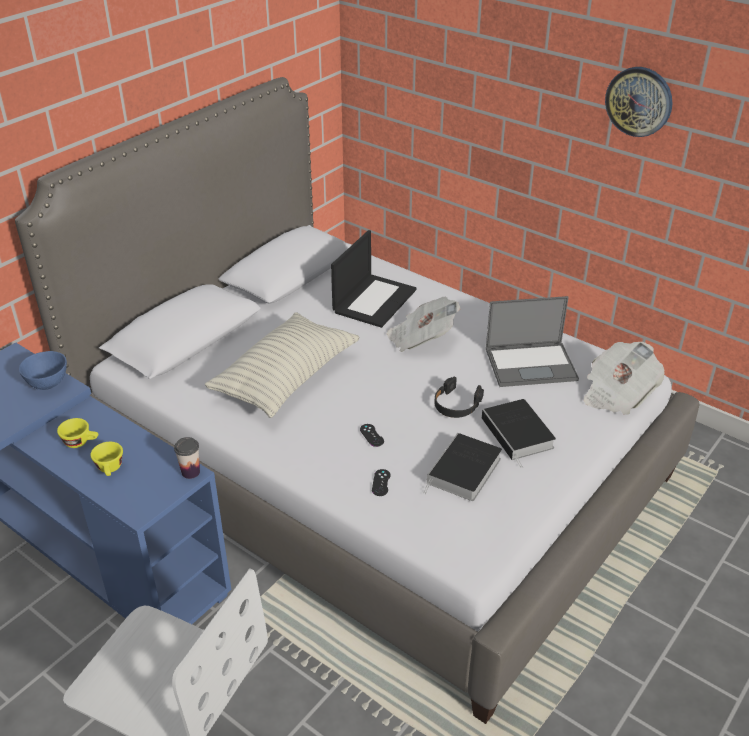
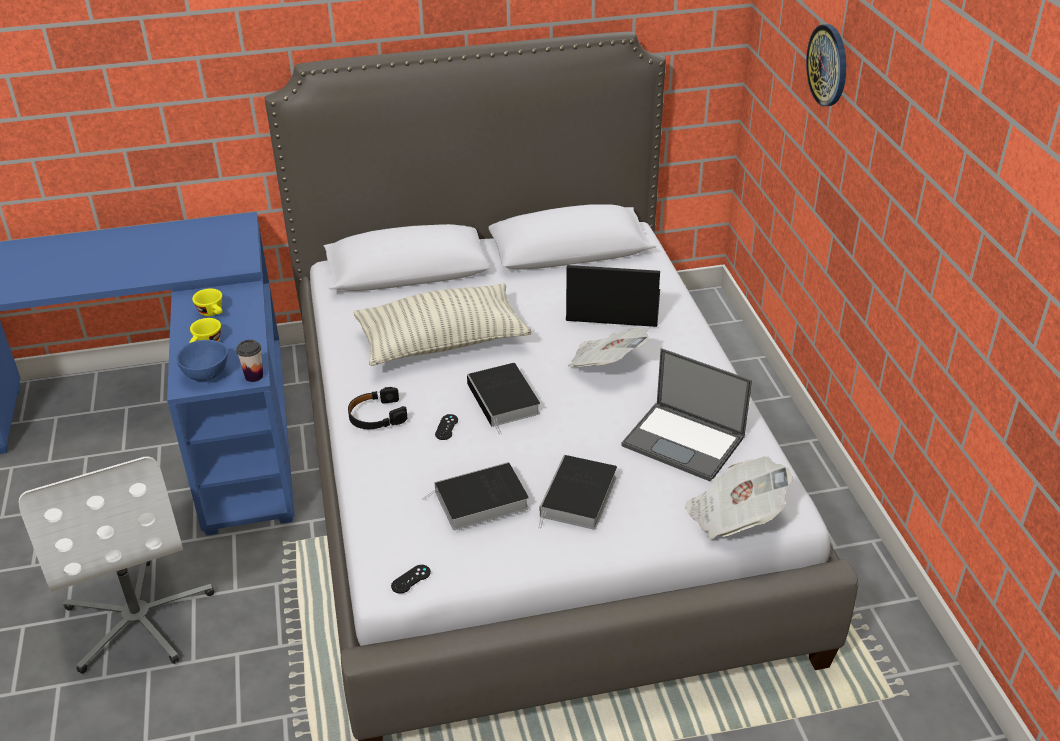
camera: 40 degrees right, 0 degrees up
blue bowl [19,351,67,390] -> blue bowl moved to [176,340,228,381]
laptop [331,230,417,328] -> laptop turned 150 degrees counterclockwise [566,265,660,327]
black game controller [372,469,391,496] -> black game controller moved to [391,565,431,594]
black headphones [434,377,484,418] -> black headphones moved to [348,387,407,429]
wall clock [605,67,673,137] -> wall clock moved to [806,24,846,106]
none -> book [467,363,540,434]

